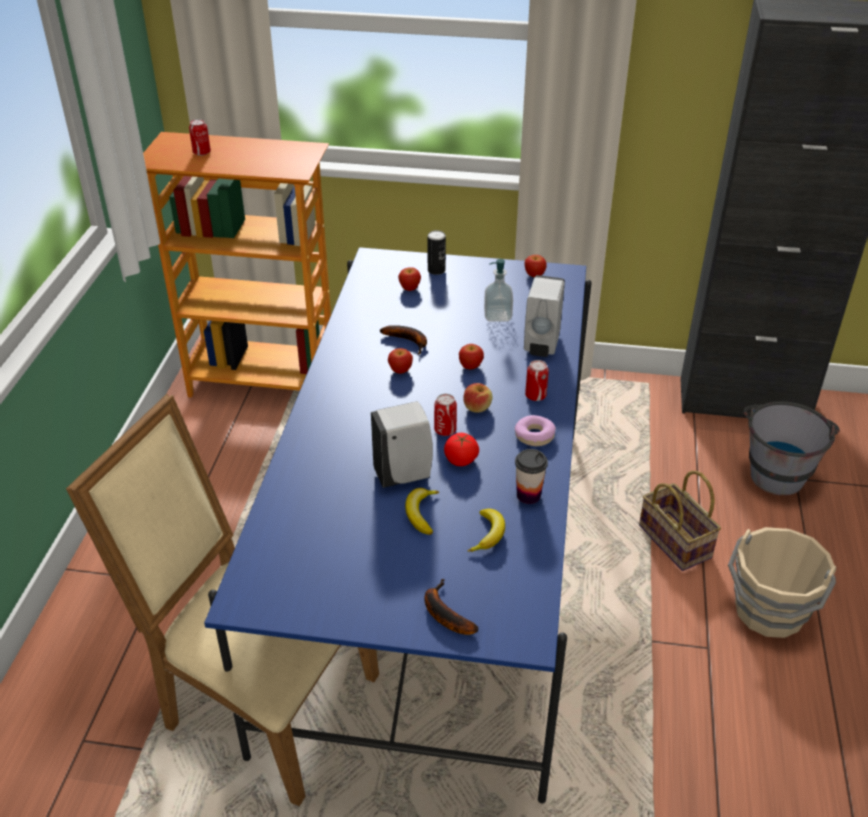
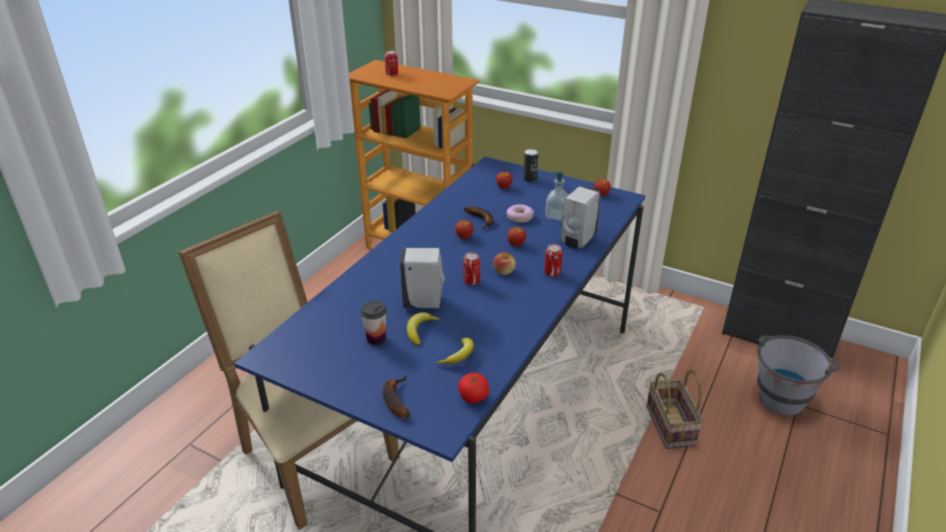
camera: 20 degrees right, 5 degrees down
tomato [444,433,479,466] -> tomato moved to [458,373,489,403]
donut [515,415,556,446] -> donut moved to [507,204,534,223]
cup [515,449,548,504] -> cup moved to [361,301,387,345]
beige bucket [728,527,836,638] -> none

